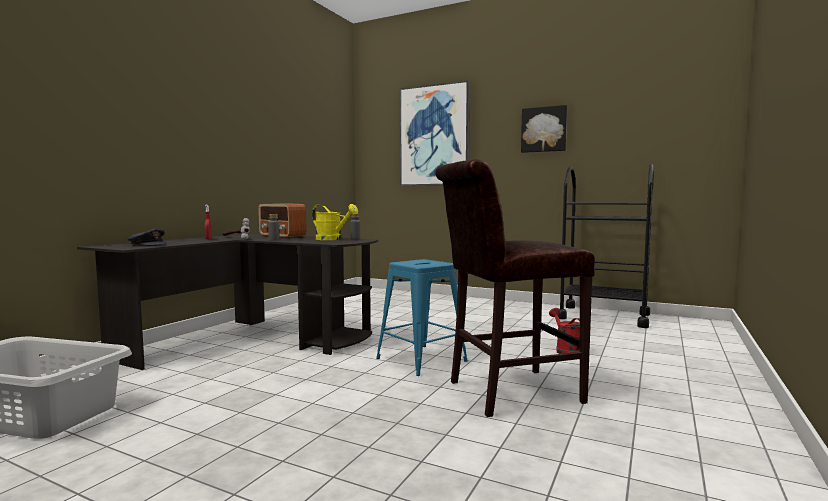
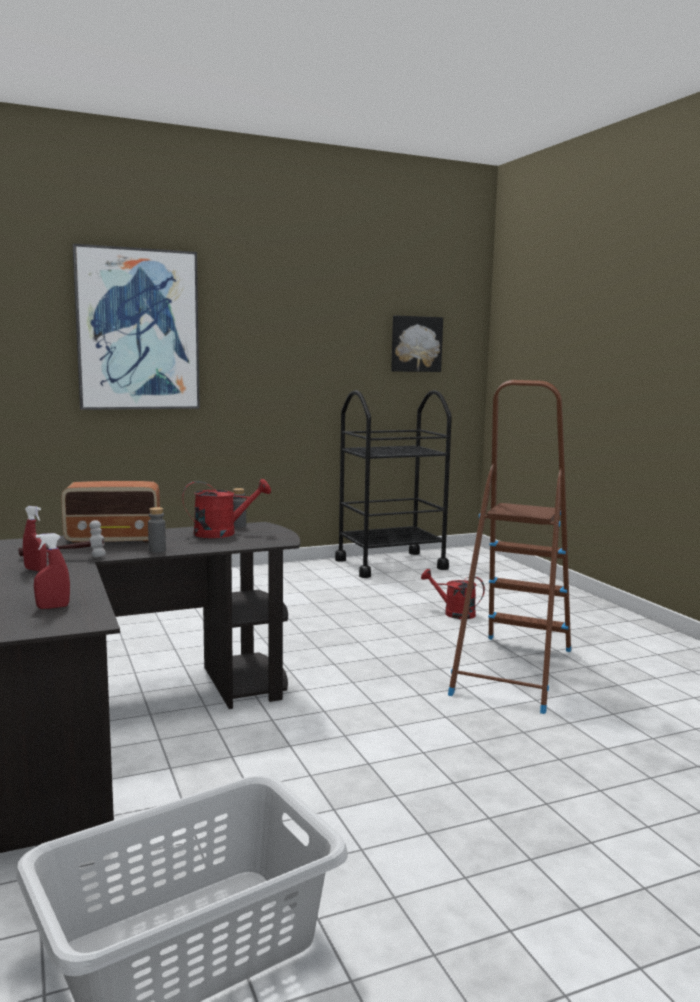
camera: 50 degrees left, 5 degrees up
grey cap [128,228,166,245] -> red spray bottle [34,533,70,609]
yellow watering can [312,204,358,240] -> red watering can [182,479,271,538]
blue stool [376,259,468,376] -> none
brown stool [435,159,595,417] -> brown step ladder [448,380,571,714]
picture [521,105,567,153] -> picture moved to [391,316,443,372]

